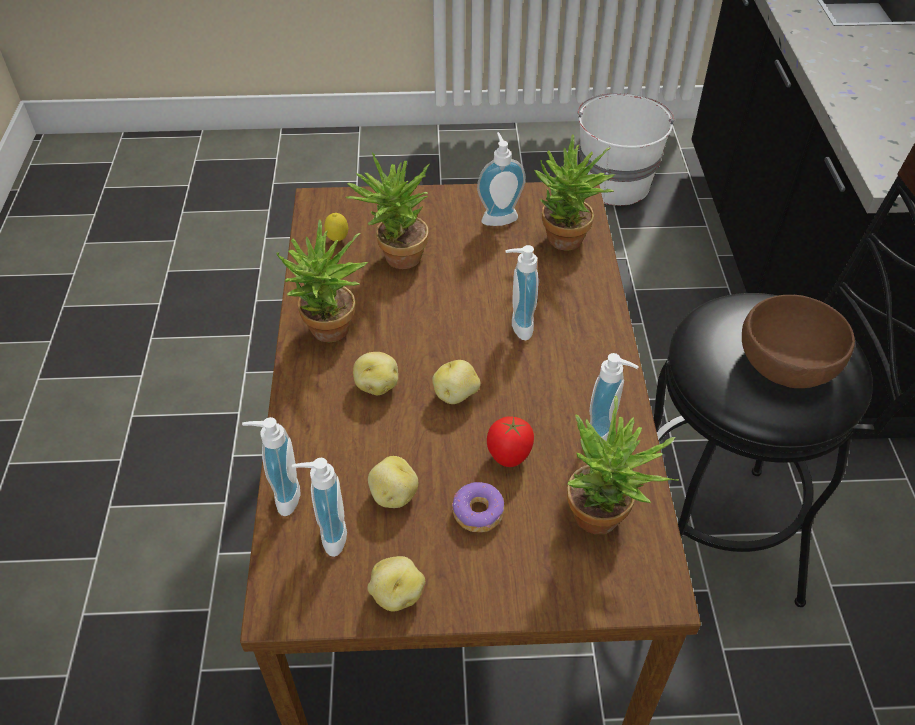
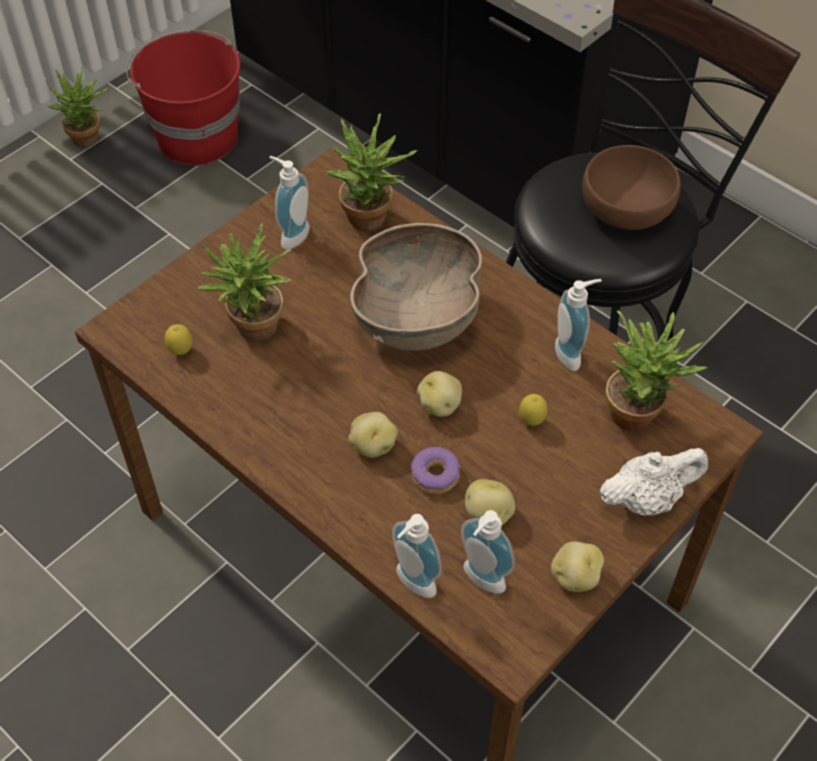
camera: 45 degrees left, 5 degrees up
potted plant [276,220,368,342] -> potted plant moved to [47,65,108,147]
donut [452,482,504,532] -> donut moved to [411,447,461,494]
tomato [487,416,534,467] -> lemon [519,394,548,426]
soap dispenser [505,245,539,340] -> brown bowl [350,223,482,351]
white bucket [578,93,674,206] -> red bucket [126,30,240,166]
none -> white teapot [599,448,708,516]

